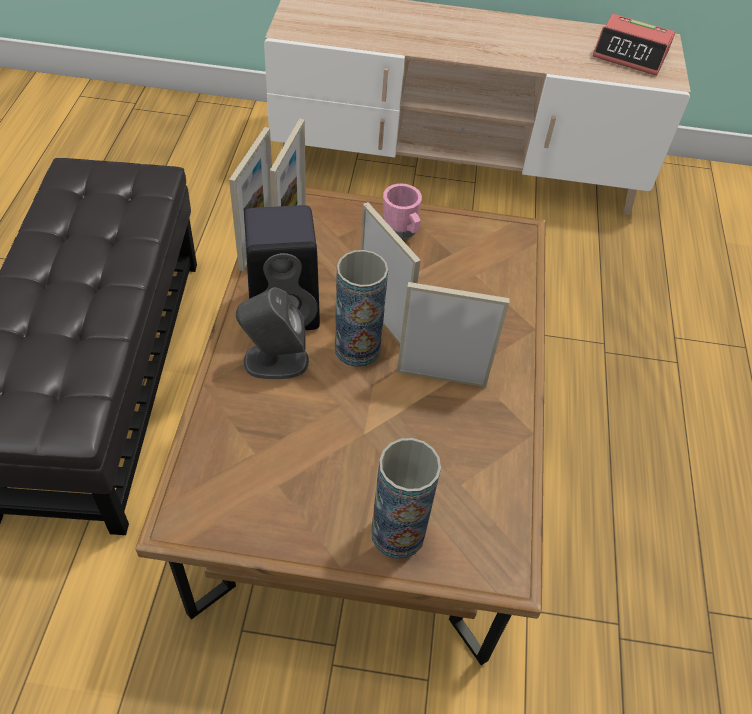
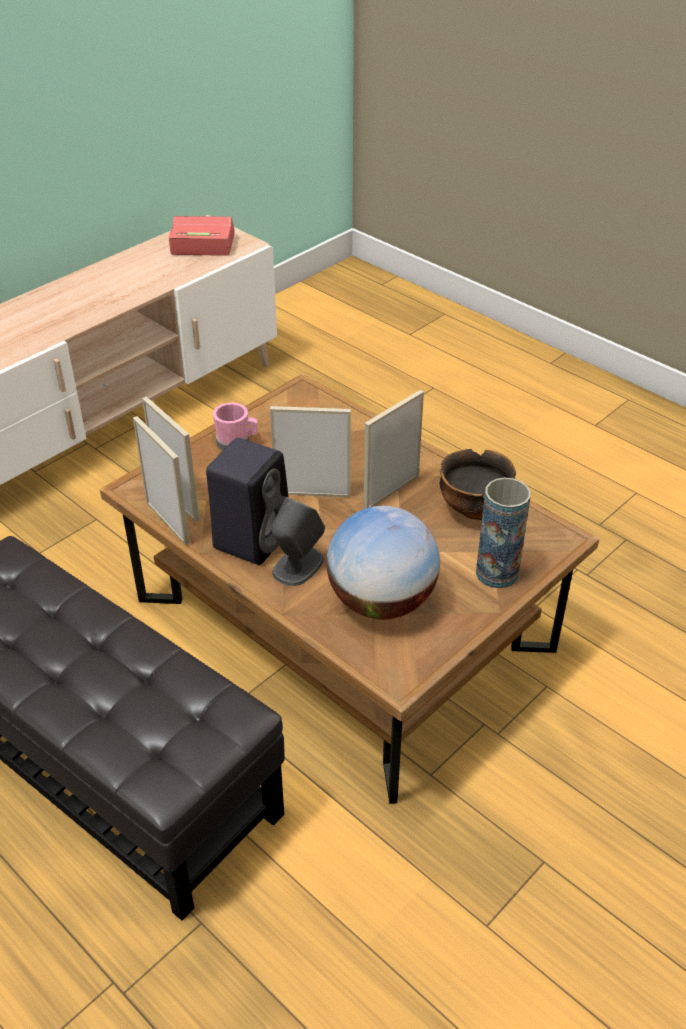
camera: 50 degrees left, 10 degrees down
vase [335,250,388,367] -> none
alarm clock [593,14,675,76] -> alarm clock turned 150 degrees counterclockwise [169,216,235,256]
none -> globe [326,506,440,619]
none -> bowl [440,449,516,520]

